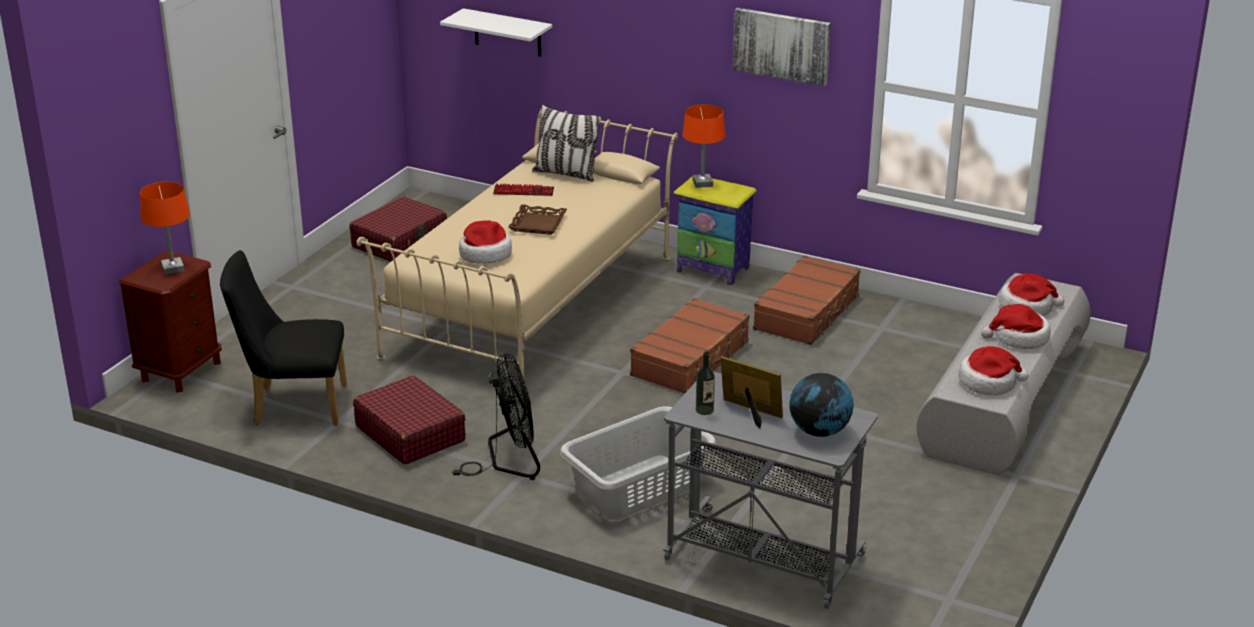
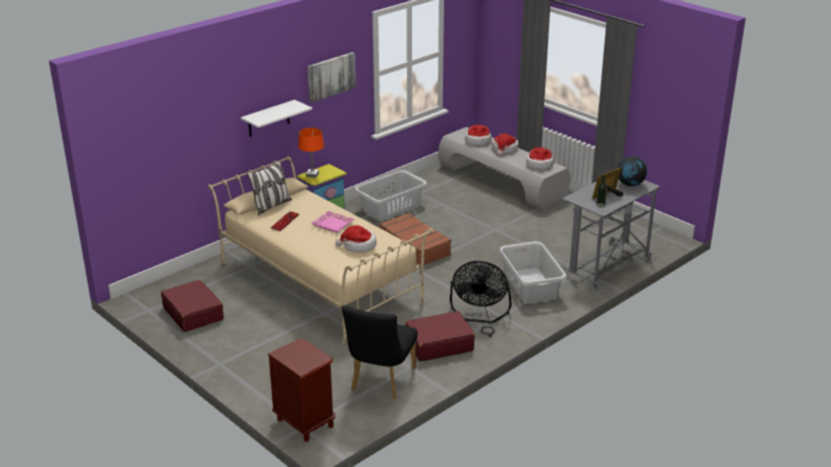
camera: 70 degrees left, 0 degrees up
orange table lamp [140,182,190,275] -> none
white shelf [440,8,552,57] -> white shelf moved to [241,100,312,137]
brown tray [508,204,567,235] -> pink tray [311,211,354,233]
brown suitcase [753,255,860,345] -> grey laundry basket [354,170,427,220]

